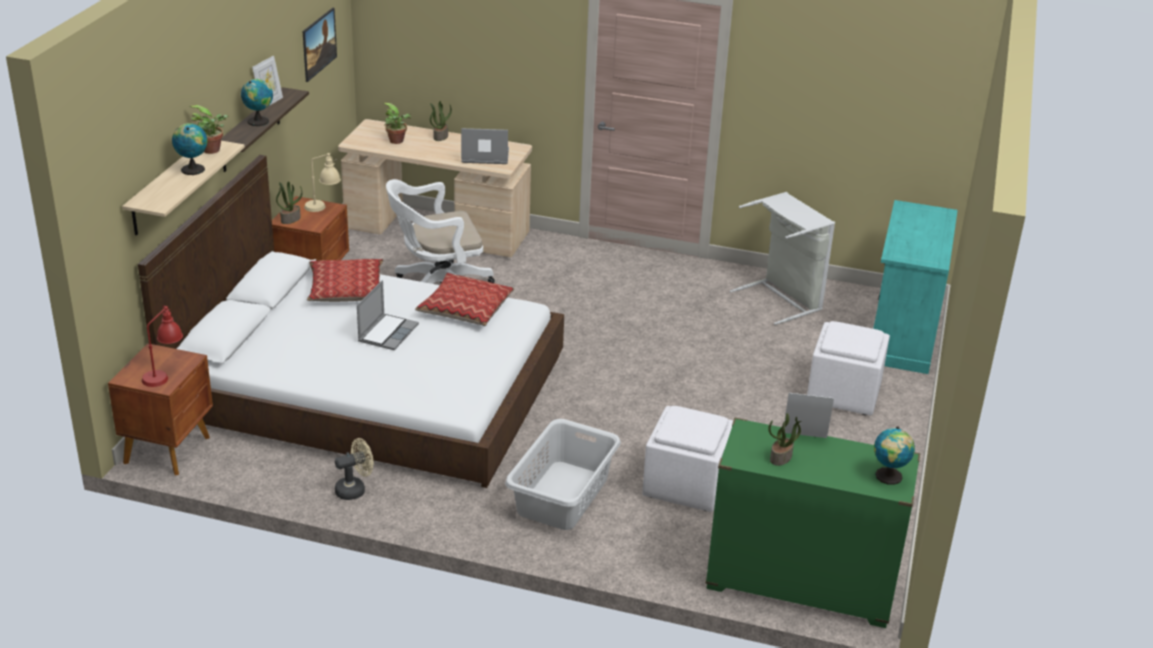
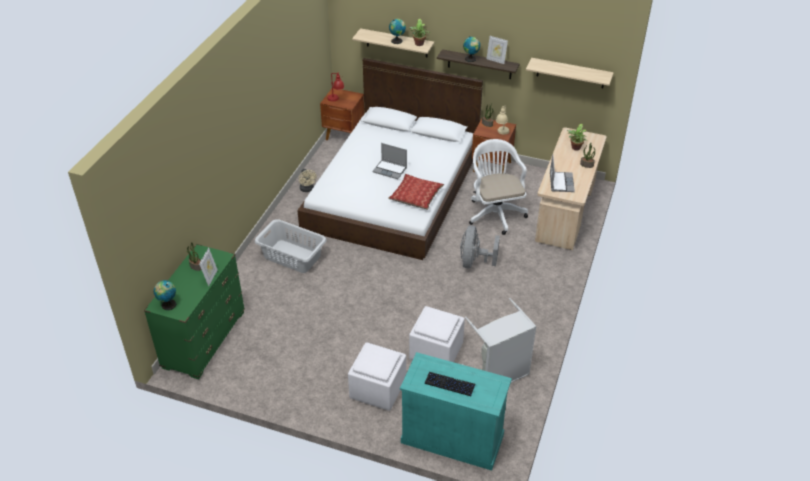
camera: 95 degrees right, 10 degrees up
picture [303,8,337,82] -> shelf [526,58,614,88]
pillow [307,259,383,302] -> none
white ottoman [642,406,733,512] -> white ottoman moved to [409,306,465,362]
none -> keyboard [425,372,475,396]
none -> grey fan [460,225,500,268]

